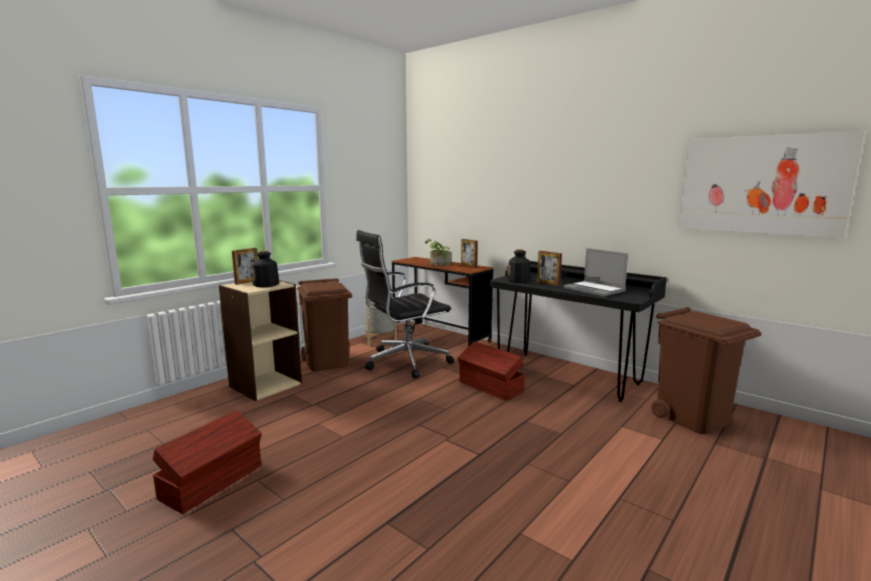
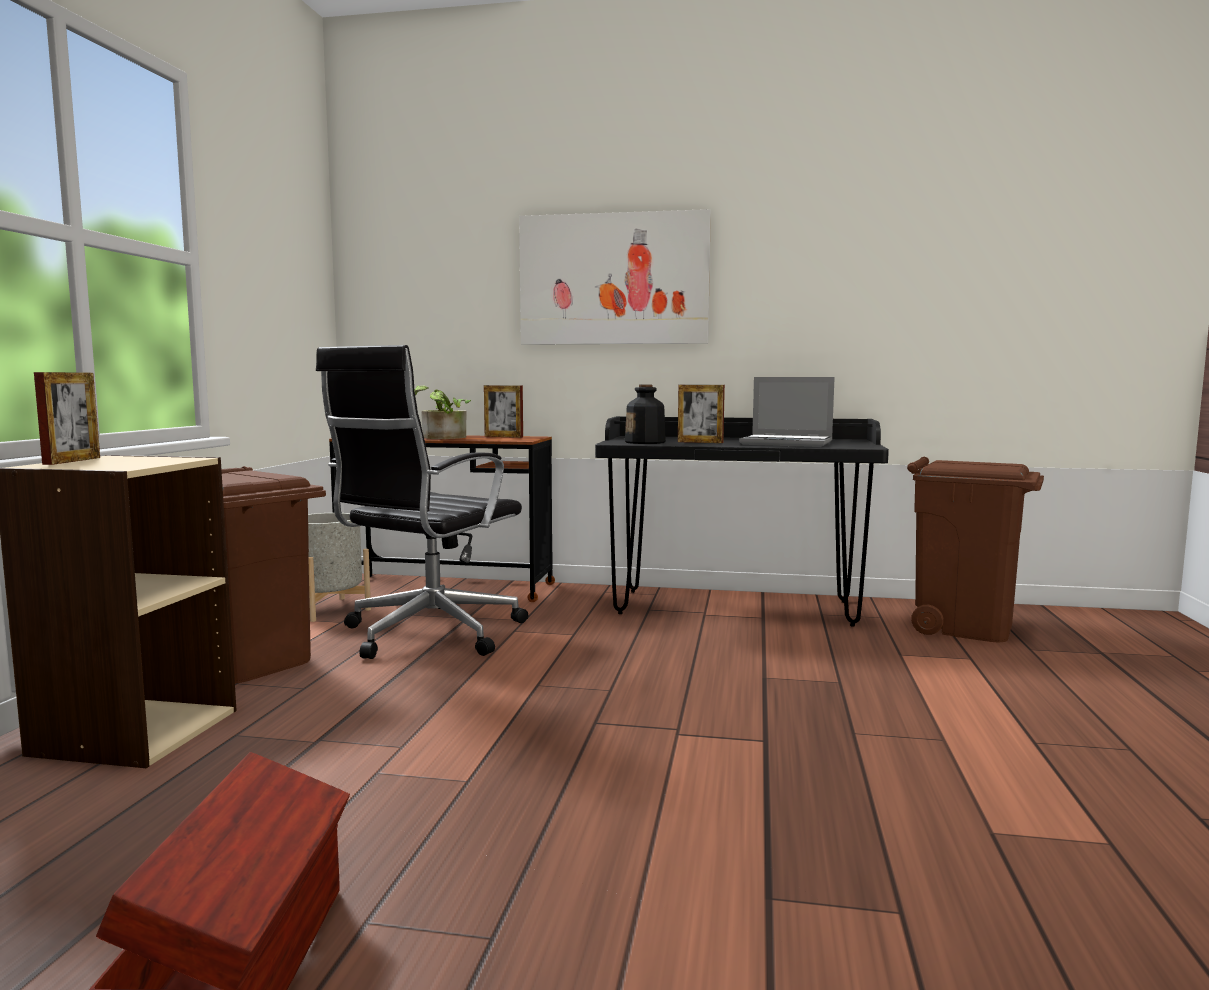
camera: 30 degrees left, 5 degrees down
bottle [252,251,279,287] -> none
brown storage box [457,341,525,401] -> none
picture [679,131,864,238] -> picture moved to [519,209,711,345]

